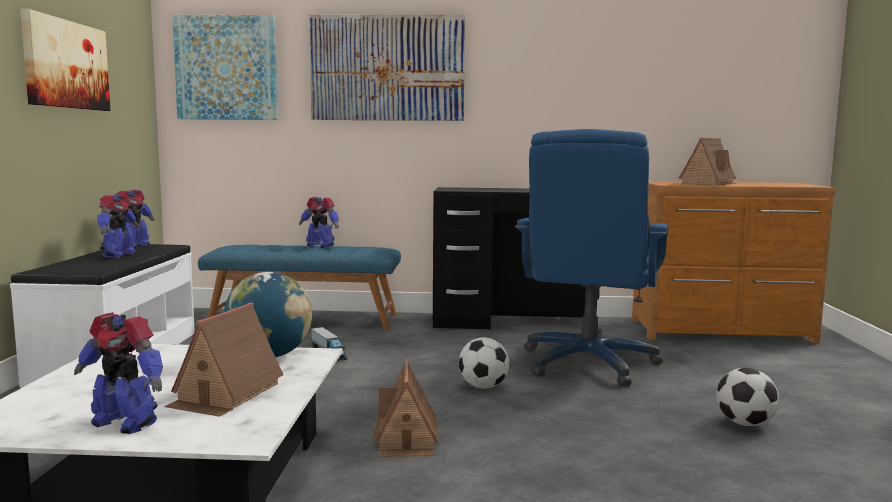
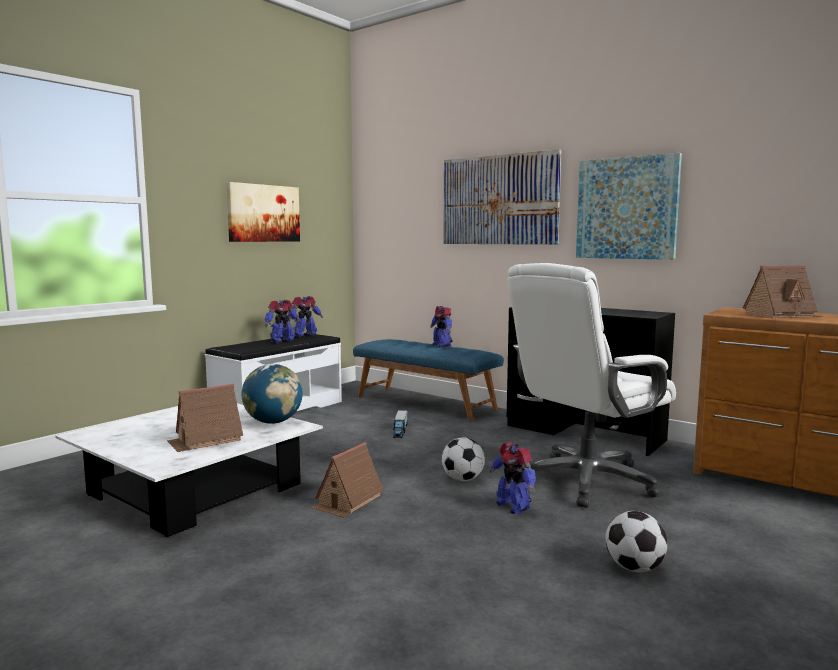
camera: 35 degrees right, 0 degrees up
toy robot [74,312,163,434] -> toy robot moved to [490,442,536,514]
picture [172,15,278,120] -> picture moved to [576,153,682,260]
blue office chair [515,129,668,386] -> white office chair [508,263,676,508]

